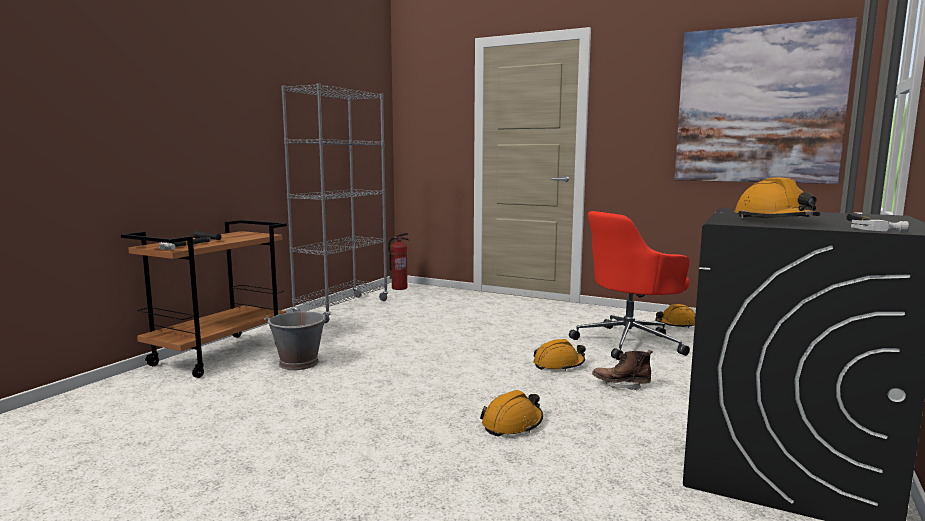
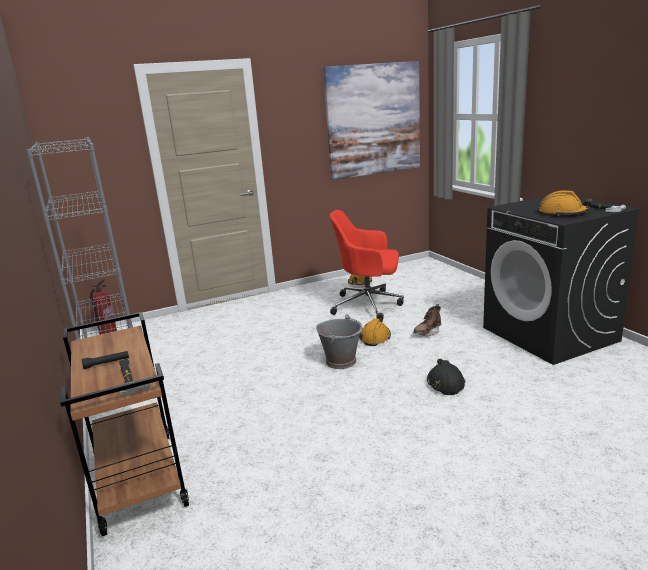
camera: 50 degrees left, 10 degrees up
grey bucket [264,311,329,370] -> grey bucket moved to [316,315,363,369]
orange hard hat [480,390,543,437] -> black hard hat [427,359,466,395]
red office chair [569,211,690,360] -> red office chair turned 90 degrees clockwise [329,210,404,320]

